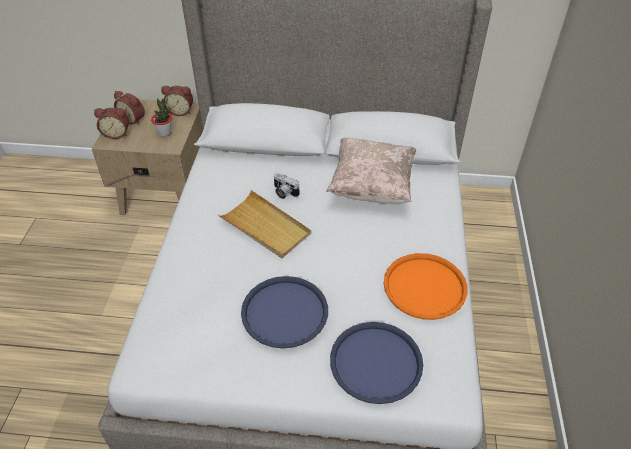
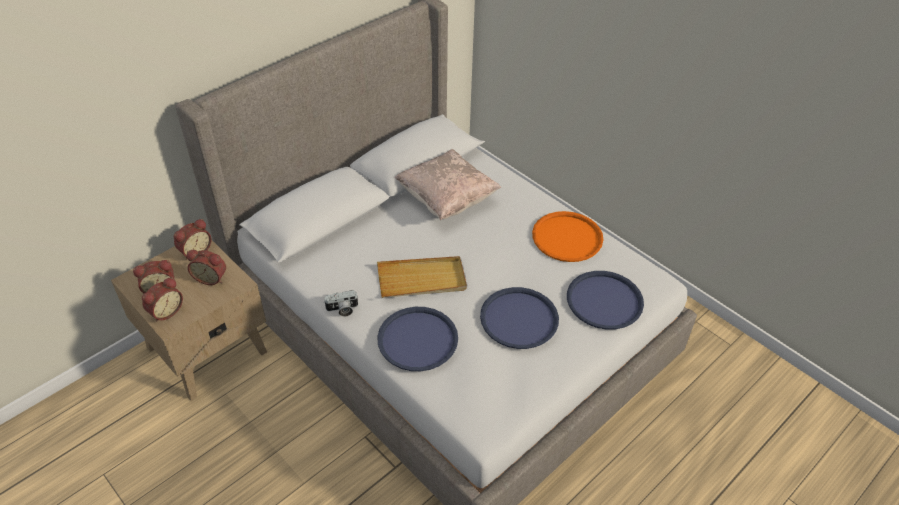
camera: 50 degrees left, 0 degrees up
potted plant [151,98,172,136] -> alarm clock [187,250,226,285]
camera [274,173,300,199] -> camera moved to [324,290,359,317]
none -> blue tray [377,307,458,371]

